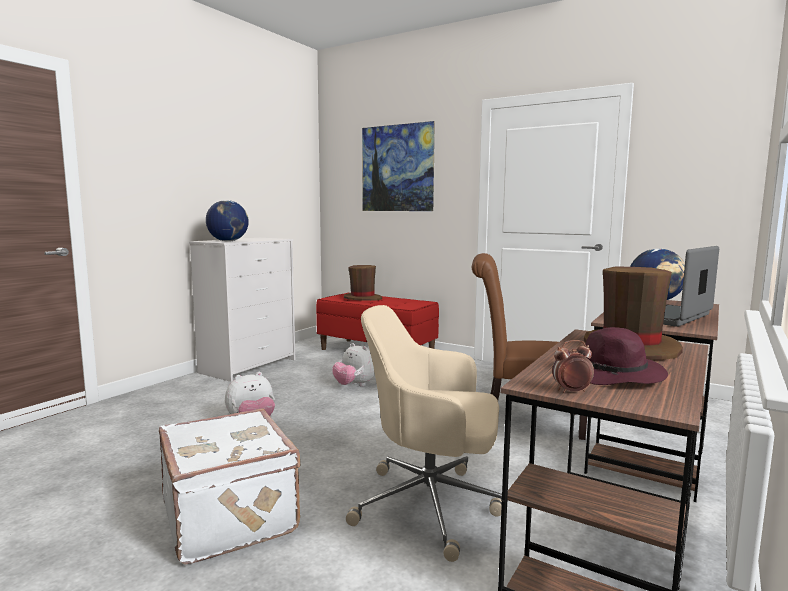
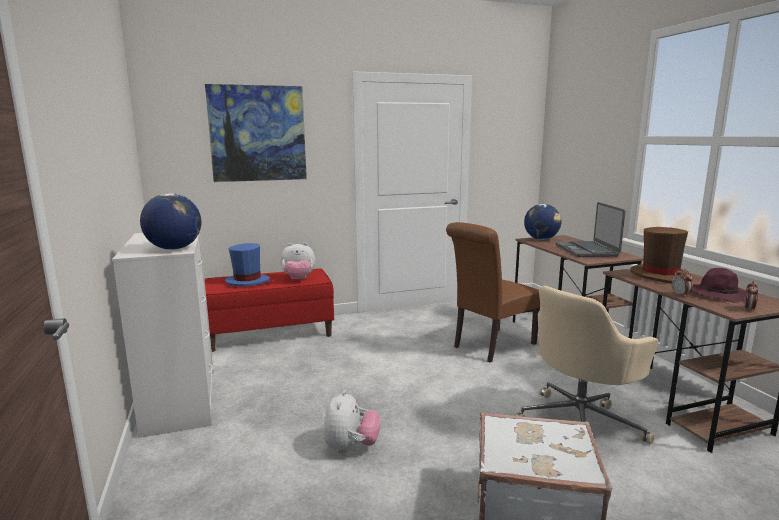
camera: 50 degrees left, 5 degrees up
plush toy [332,343,375,386] -> plush toy moved to [280,242,315,279]
brown hat [344,265,382,301] -> blue hat [225,243,270,286]
none -> alarm clock [672,269,693,296]

